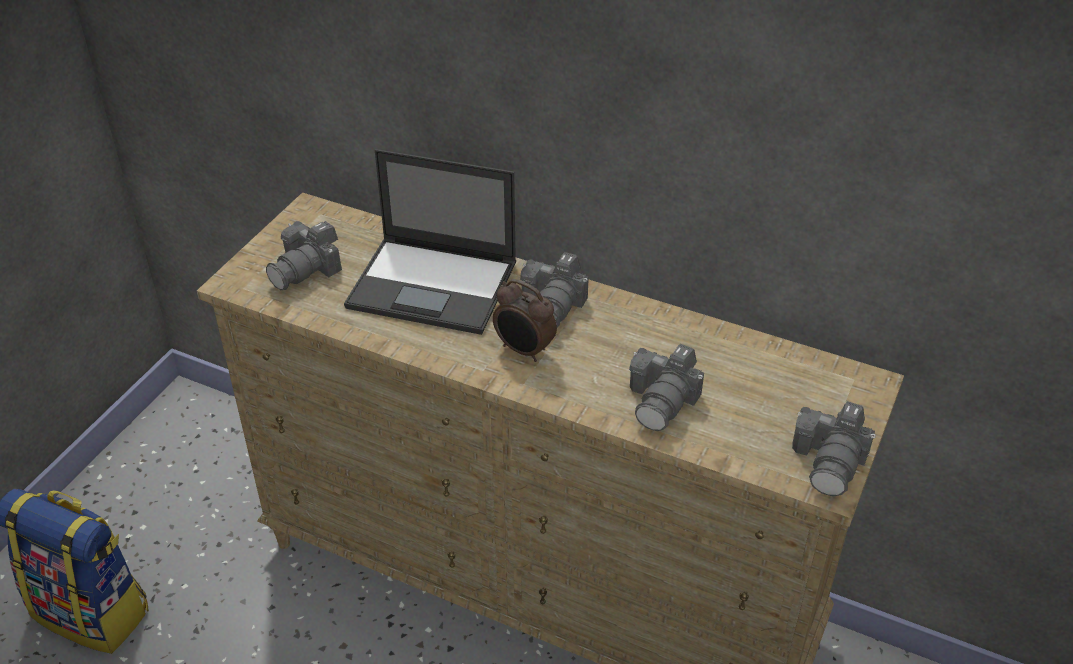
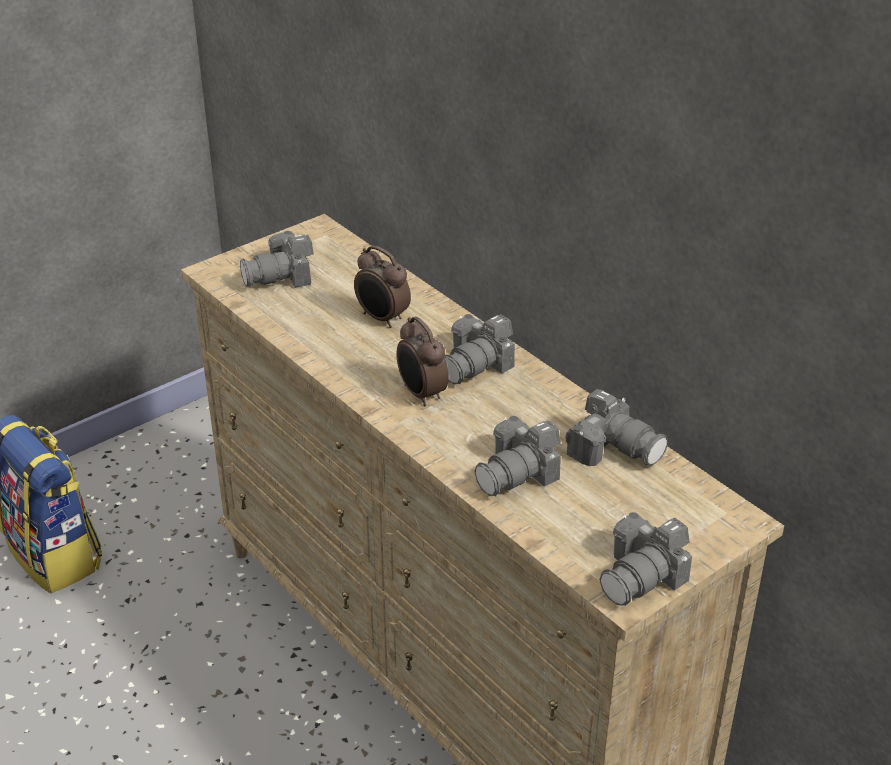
camera: 25 degrees right, 5 degrees down
laptop [344,149,516,335] -> alarm clock [354,245,411,328]
none -> camera [565,389,668,466]

